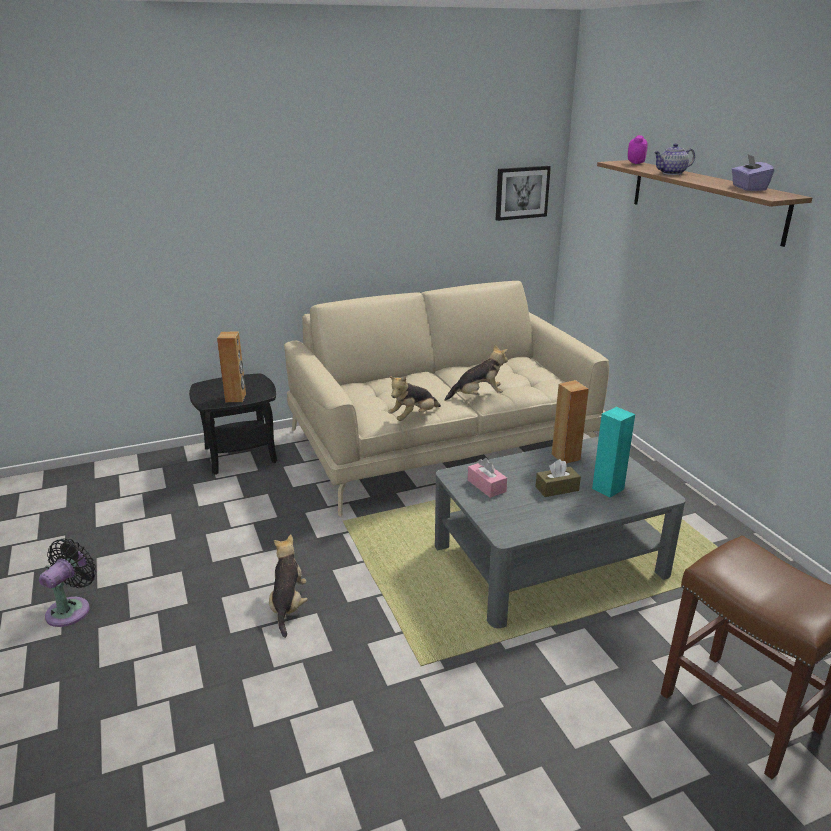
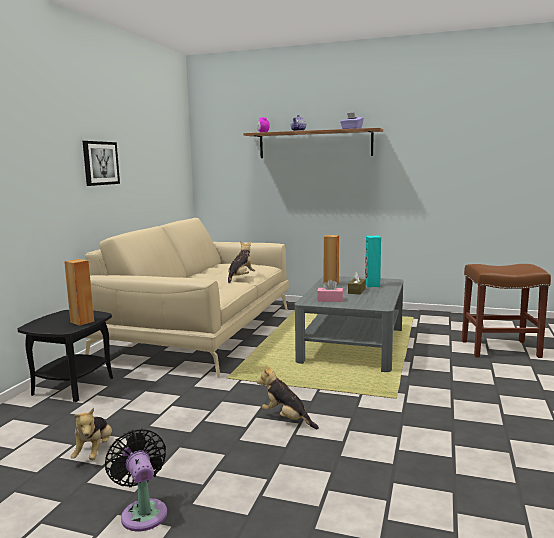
camera: 50 degrees left, 15 degrees down
plush toy [388,376,441,421] -> plush toy moved to [71,408,112,460]
picture [496,166,551,221] -> picture moved to [83,141,120,186]

